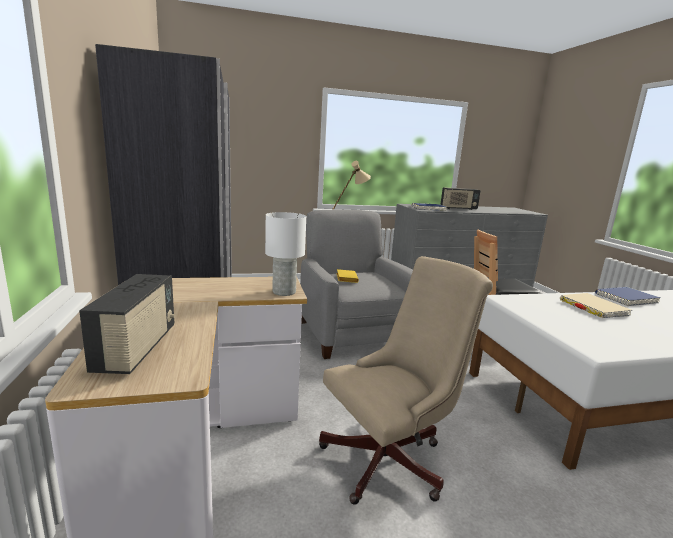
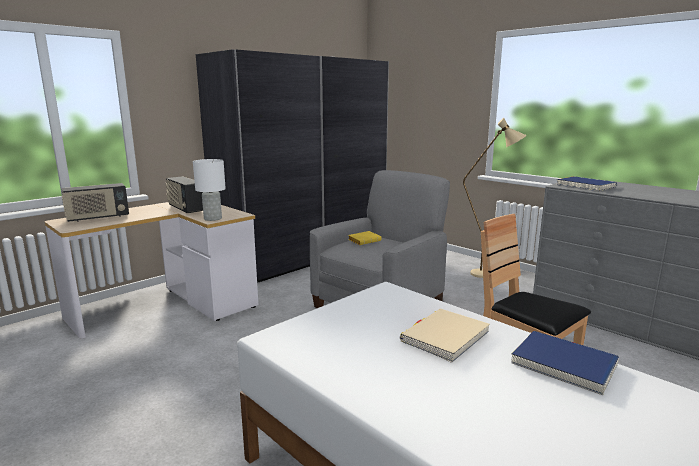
camera: 60 degrees right, 0 degrees up
beige office chair [319,256,493,505] -> none
radio [440,187,480,210] -> radio moved to [166,176,203,213]

